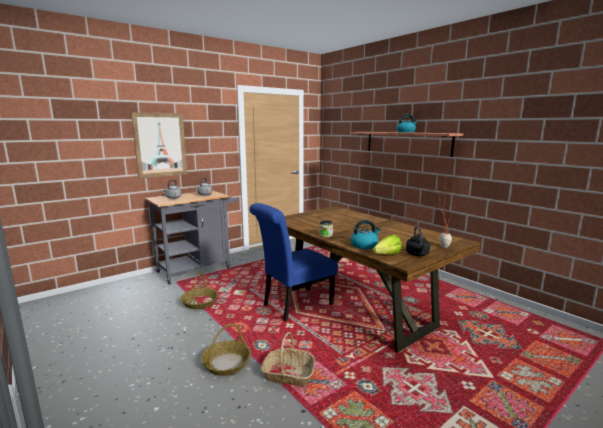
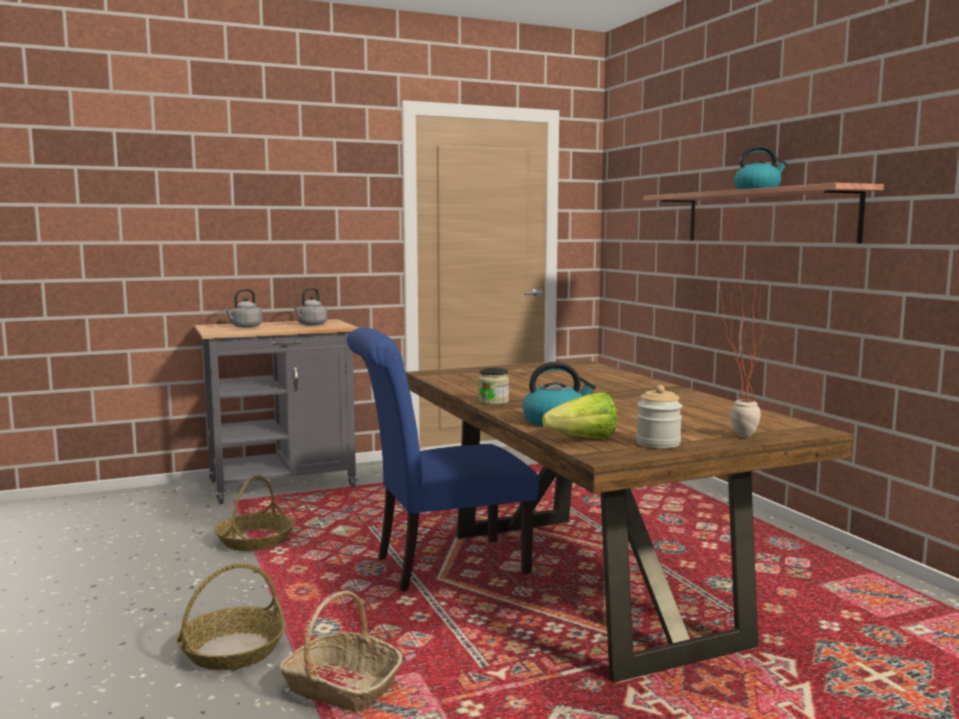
camera: 15 degrees right, 5 degrees down
picture [131,112,187,179] -> none
black kettle [406,226,430,256] -> jar [636,385,682,449]

